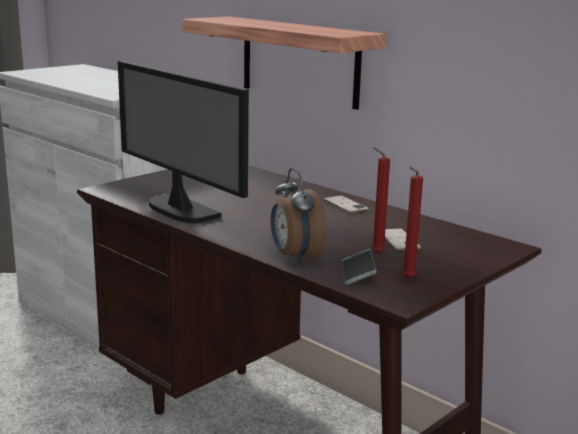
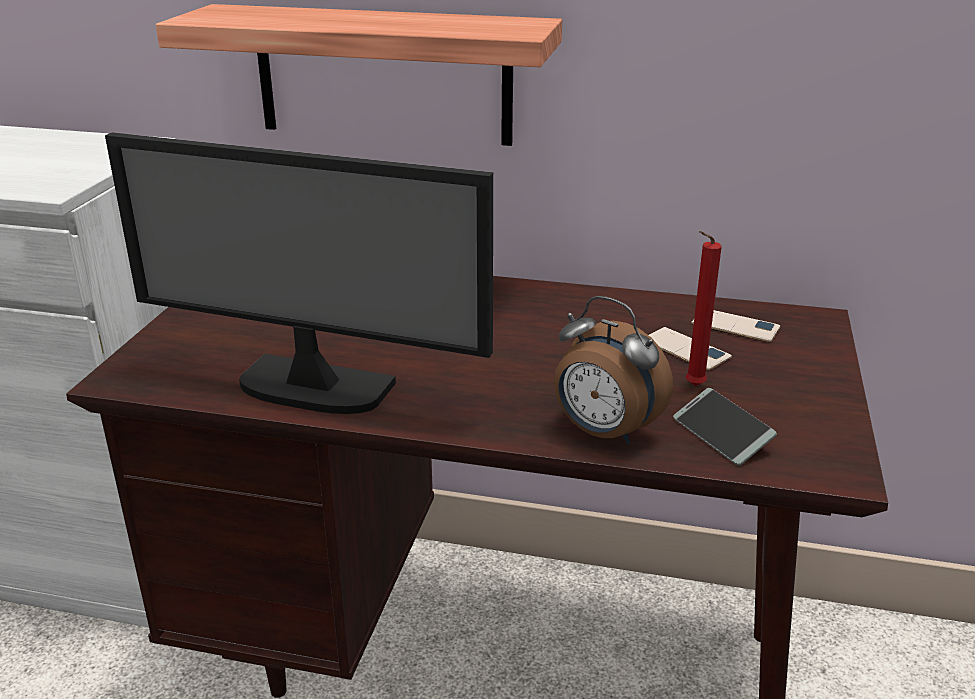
camera: 30 degrees left, 10 degrees up
phone [323,195,369,213] -> phone moved to [691,310,781,343]
red candle [402,167,423,278] -> none

